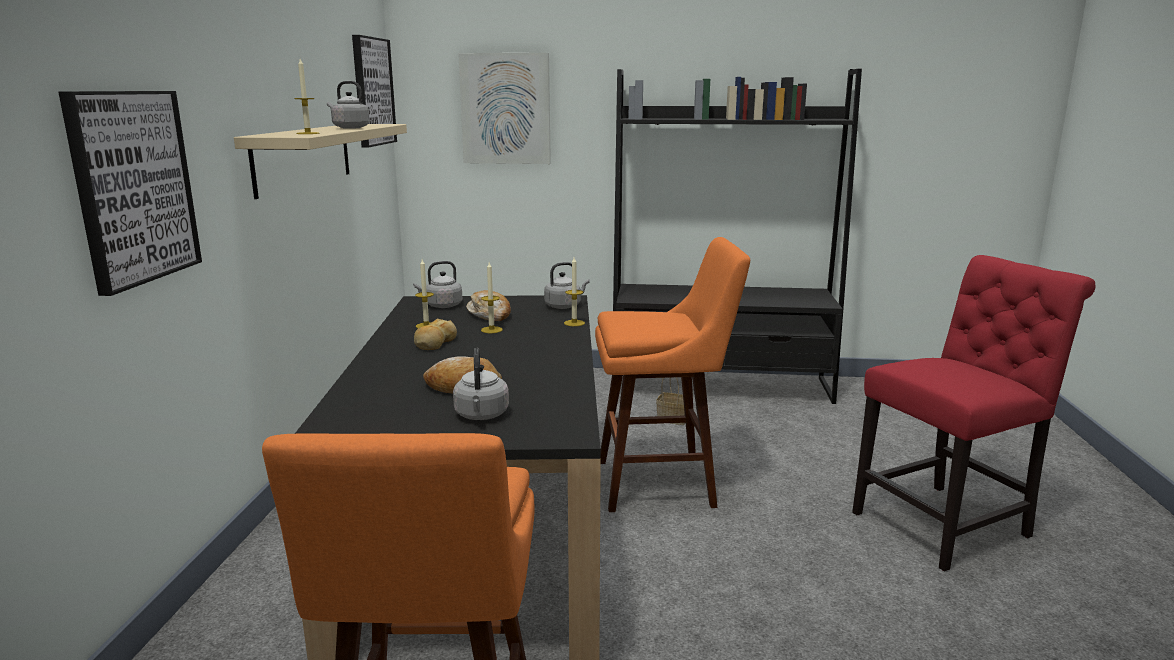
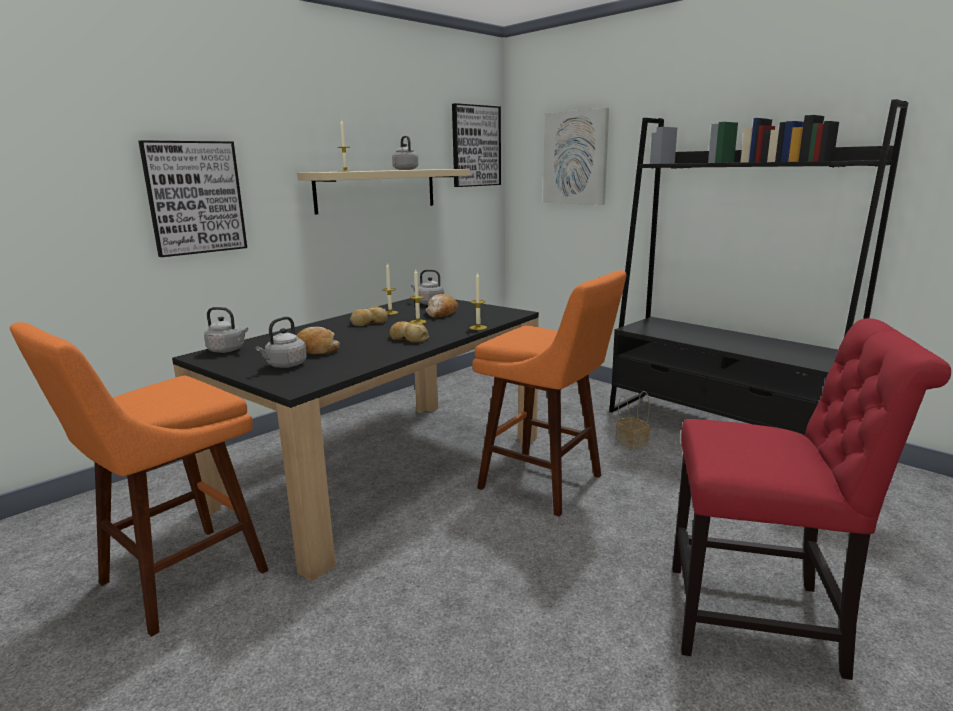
camera: 40 degrees right, 0 degrees up
grey kettle [544,262,590,309] -> grey kettle moved to [204,307,248,353]
none -> bread [390,321,429,343]

